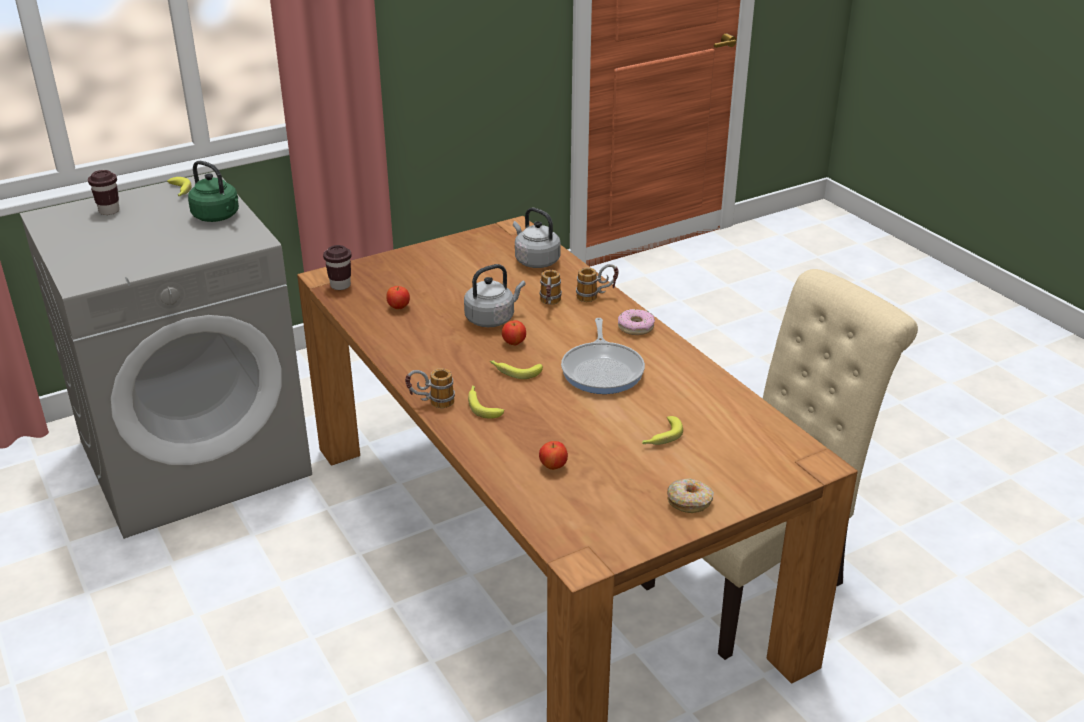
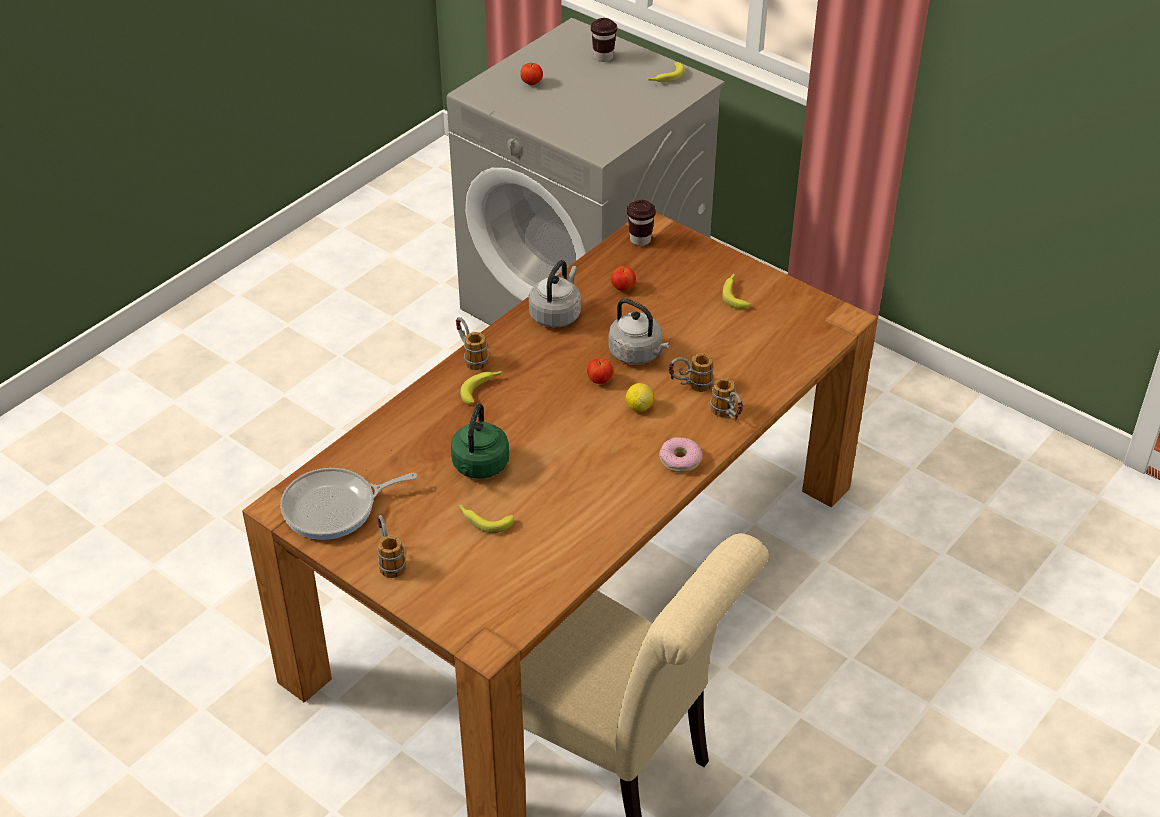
camera: 70 degrees right, 10 degrees up
green kettle [188,161,239,222] -> green kettle moved to [451,403,509,479]
banana [490,360,543,379] -> banana moved to [722,273,750,309]
grey kettle [513,208,561,268] -> grey kettle moved to [529,260,581,327]
apple [539,441,568,470] -> apple moved to [520,63,543,85]
frying pan [561,318,645,394] -> frying pan moved to [280,468,417,540]
donut [667,478,714,513] -> mug [377,515,406,578]
none -> lemon [625,383,654,412]

